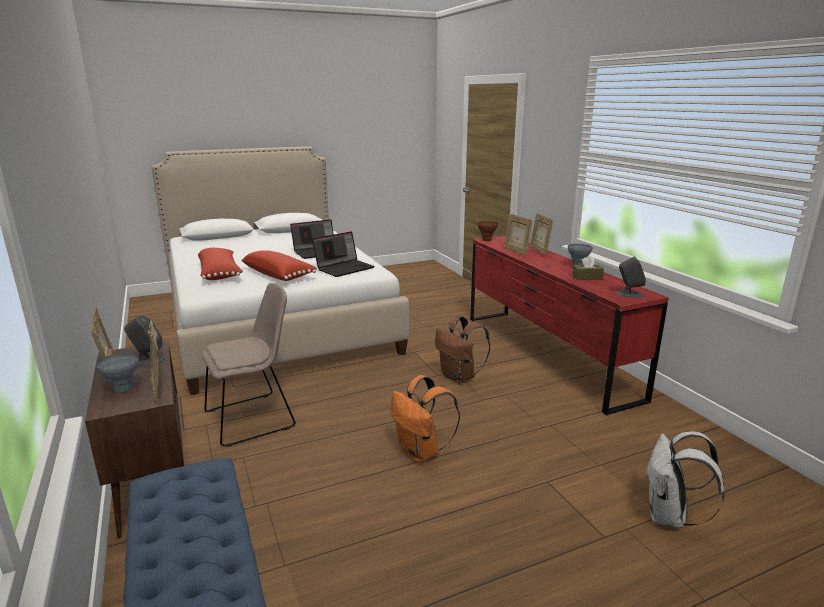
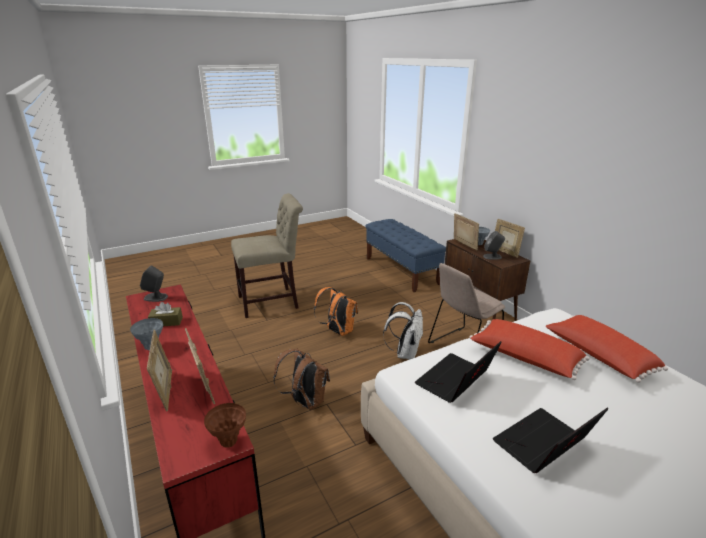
camera: 175 degrees right, 5 degrees up
white backpack [646,431,725,529] -> white backpack moved to [383,302,423,360]
none -> beige chair [231,193,303,318]

